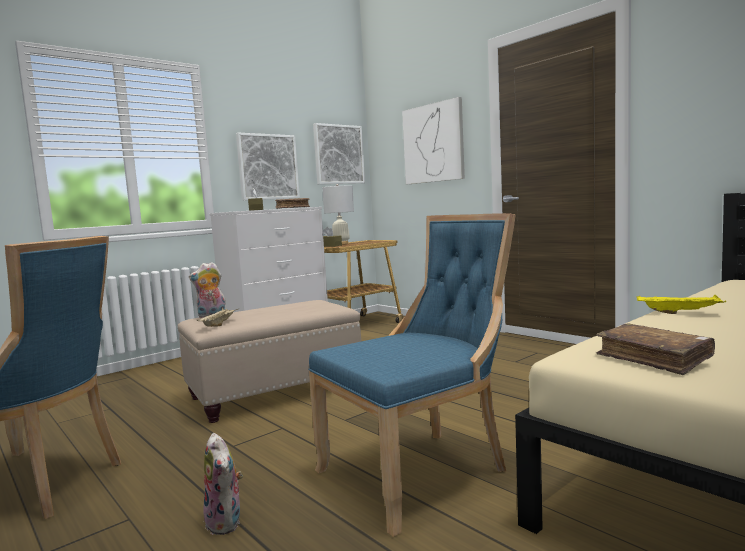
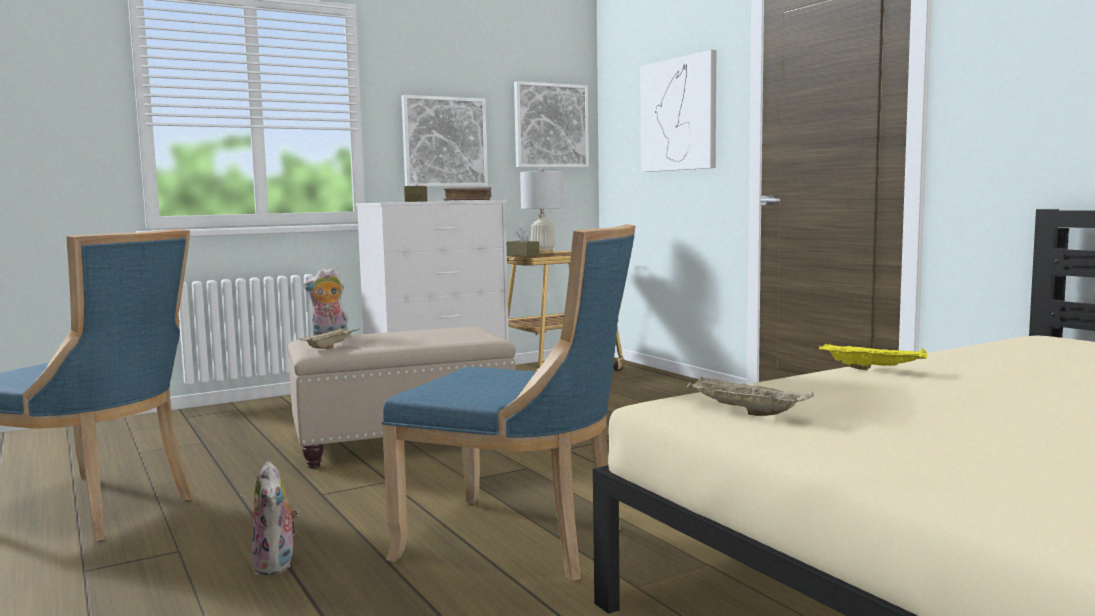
camera: 10 degrees right, 0 degrees up
blue chair [309,213,516,537] -> blue chair turned 45 degrees clockwise [382,224,636,581]
brown book [596,323,715,375] -> beige tray [687,377,814,416]

